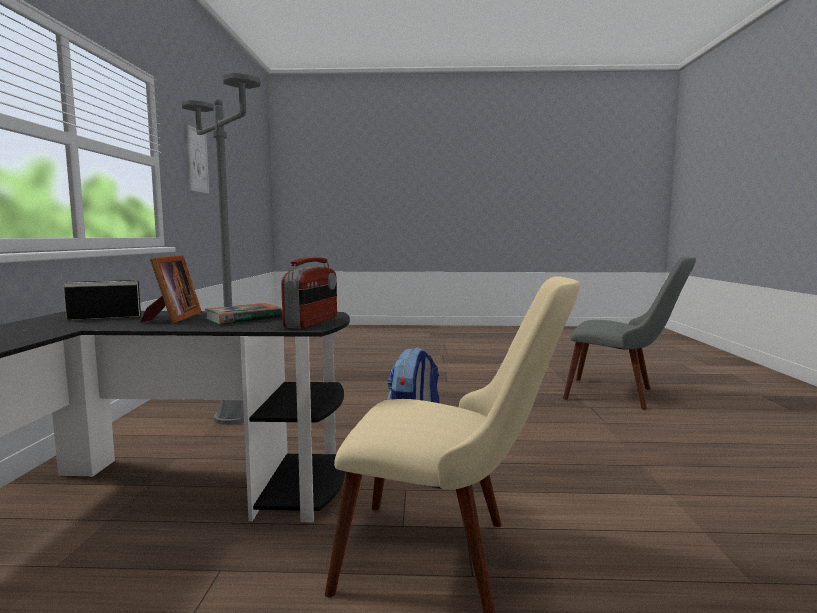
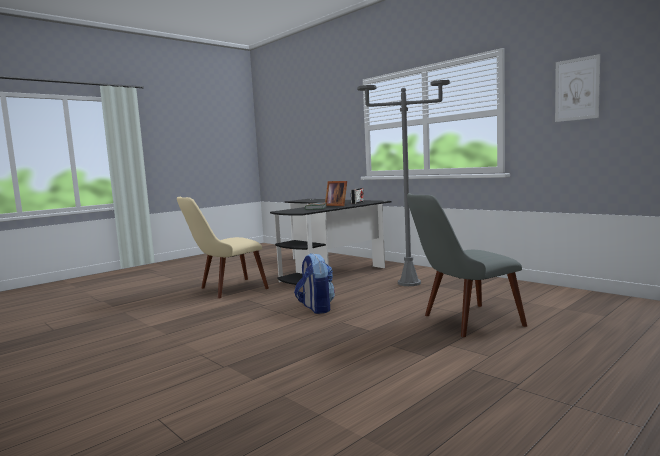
camera: 135 degrees right, 0 degrees up
radio [281,257,337,329] -> none
grey chair [563,256,696,410] -> grey chair moved to [407,193,527,337]

